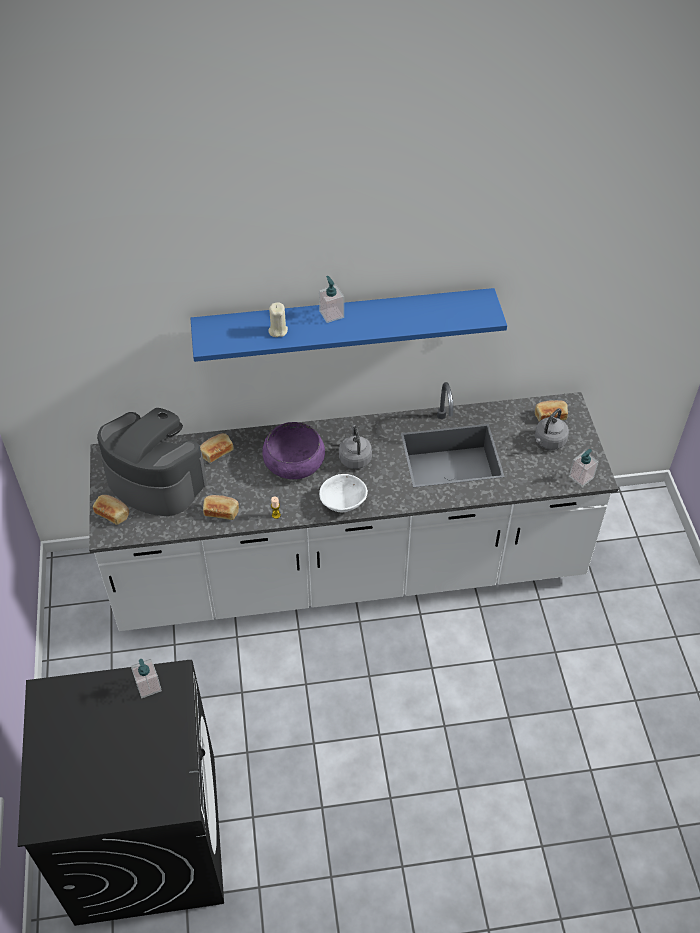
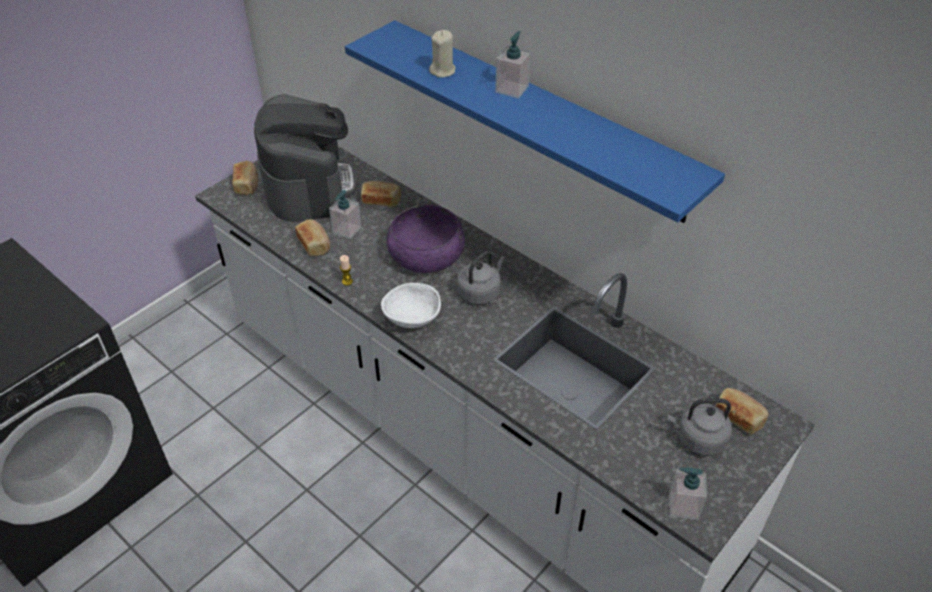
camera: 50 degrees right, 5 degrees down
soap dispenser [131,659,162,698] -> soap dispenser moved to [329,190,362,239]

